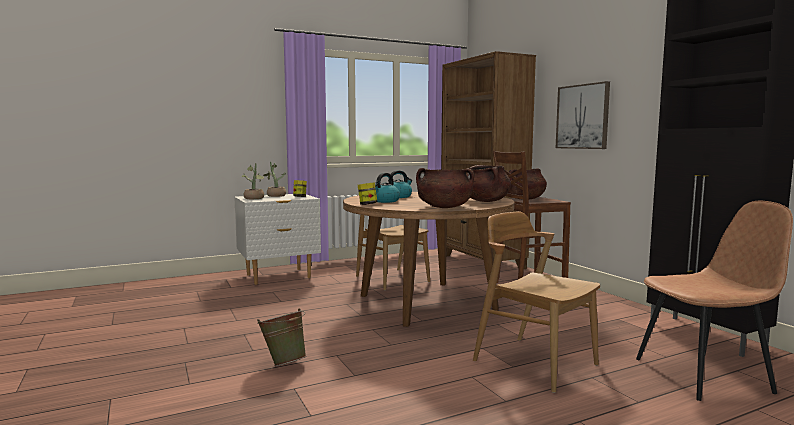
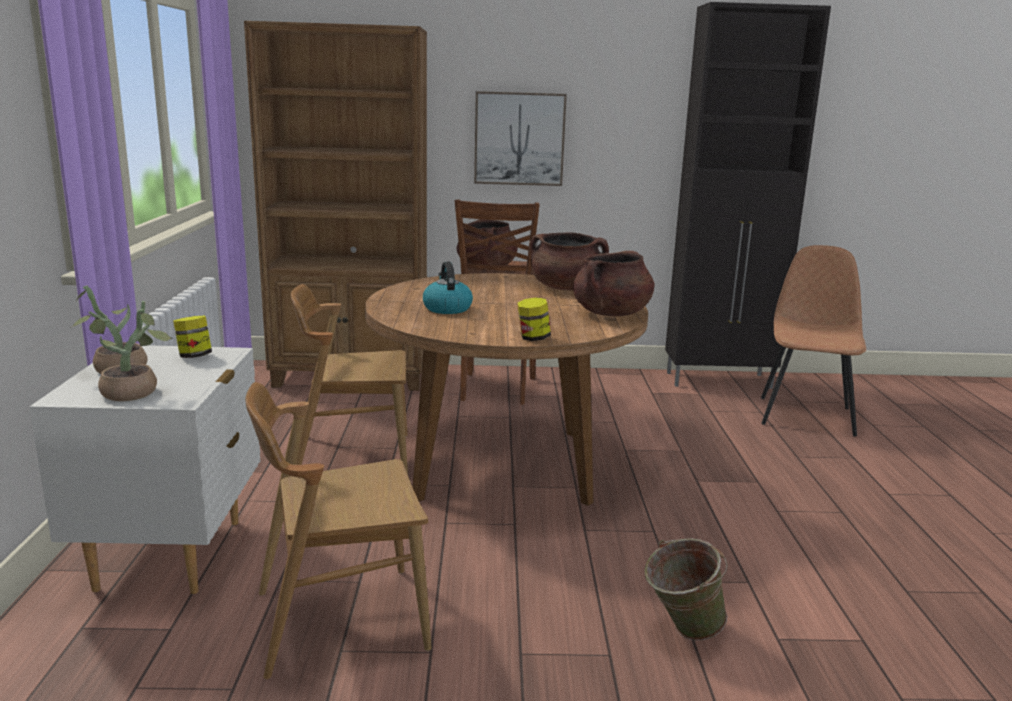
camera: 65 degrees left, 10 degrees up
kettle [375,173,400,203] -> none
brown chair [473,211,600,393] -> brown chair moved to [245,382,432,679]

